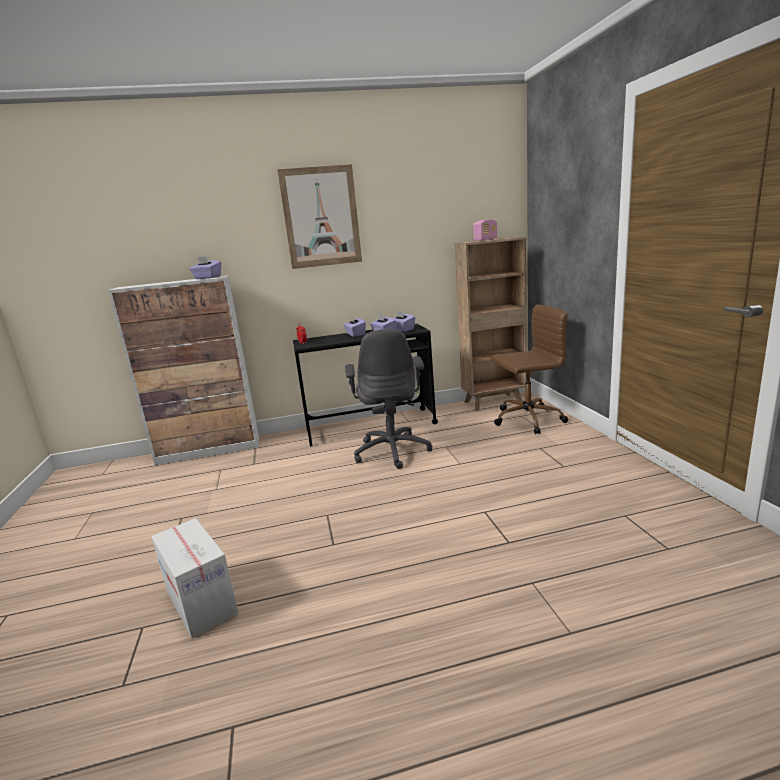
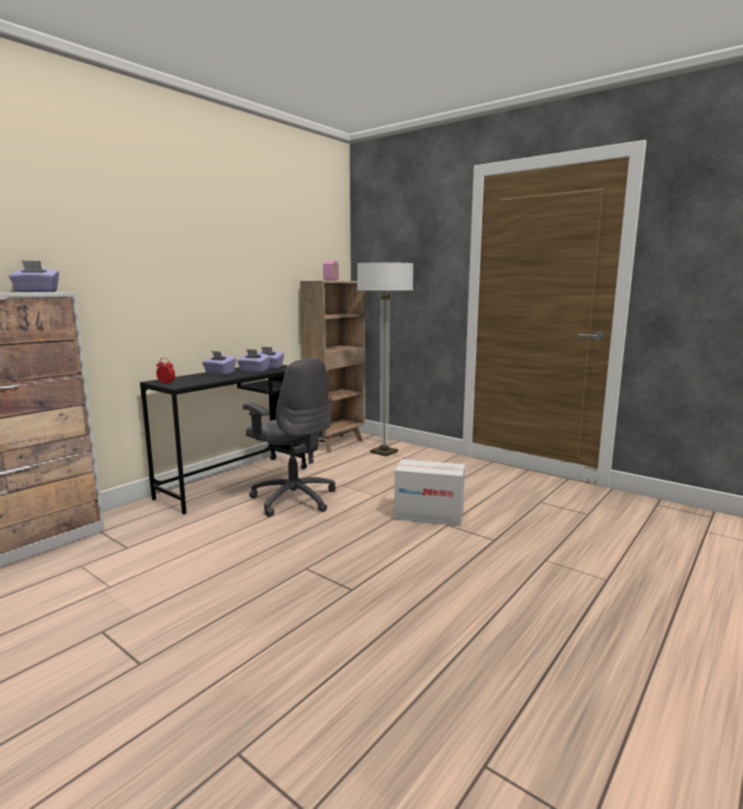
camera: 40 degrees left, 5 degrees down
cardboard box [152,518,238,638] -> cardboard box moved to [394,459,465,526]
picture [277,164,362,269] -> none
brown office chair [491,305,568,434] -> floor lamp [357,262,413,456]

